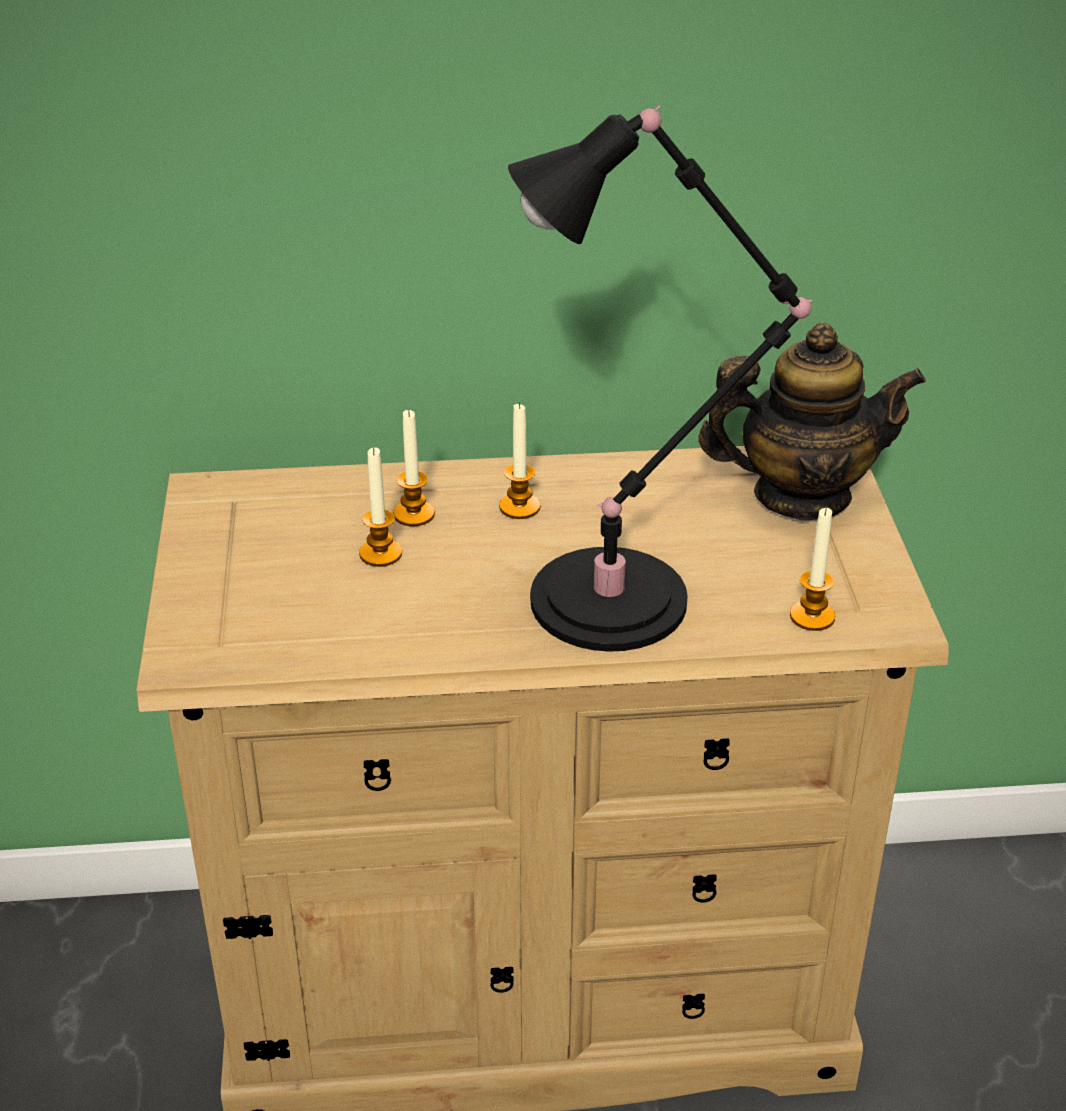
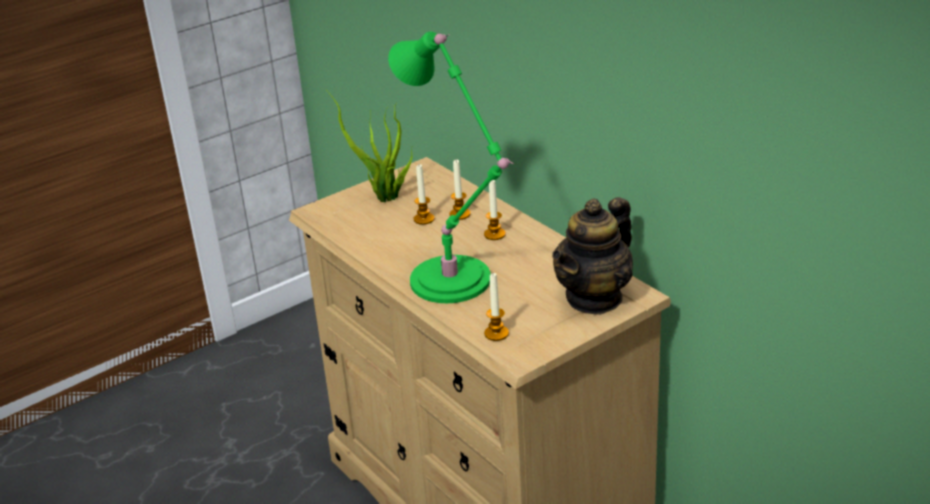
camera: 60 degrees right, 5 degrees down
black table lamp [508,105,812,652] -> green table lamp [388,32,514,303]
teapot [698,323,926,520] -> teapot turned 75 degrees clockwise [552,197,633,315]
none -> potted plant [326,90,412,202]

